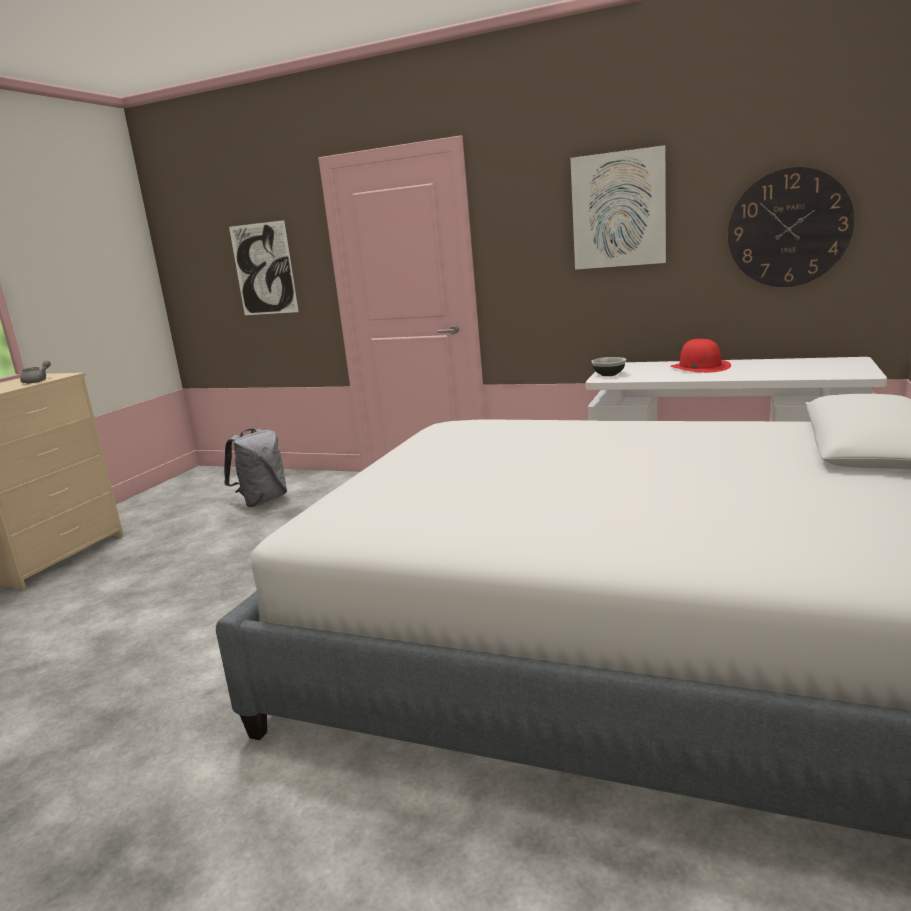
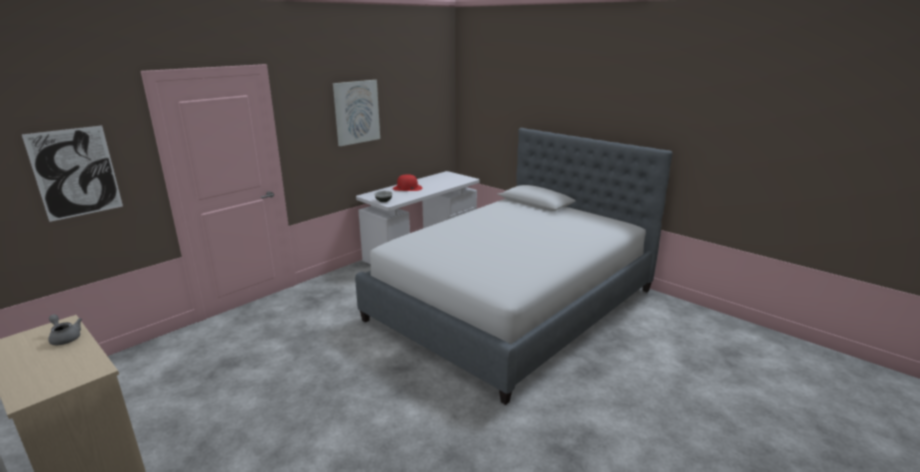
camera: 70 degrees left, 5 degrees up
grey backpack [224,429,287,507] -> none
wall clock [728,167,854,287] -> none

